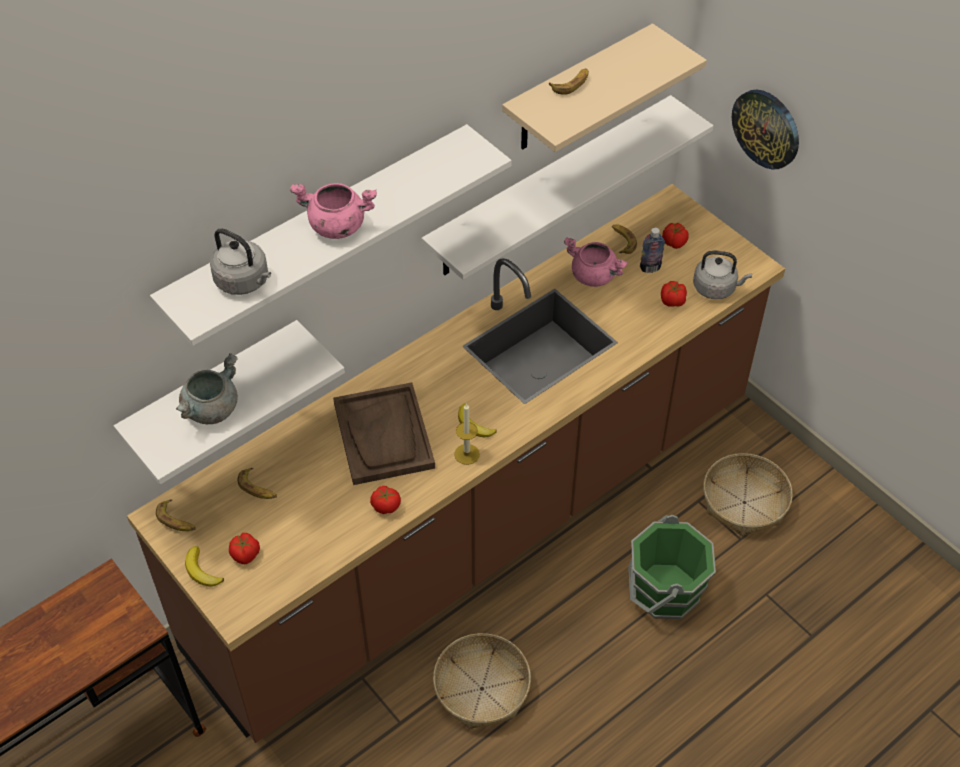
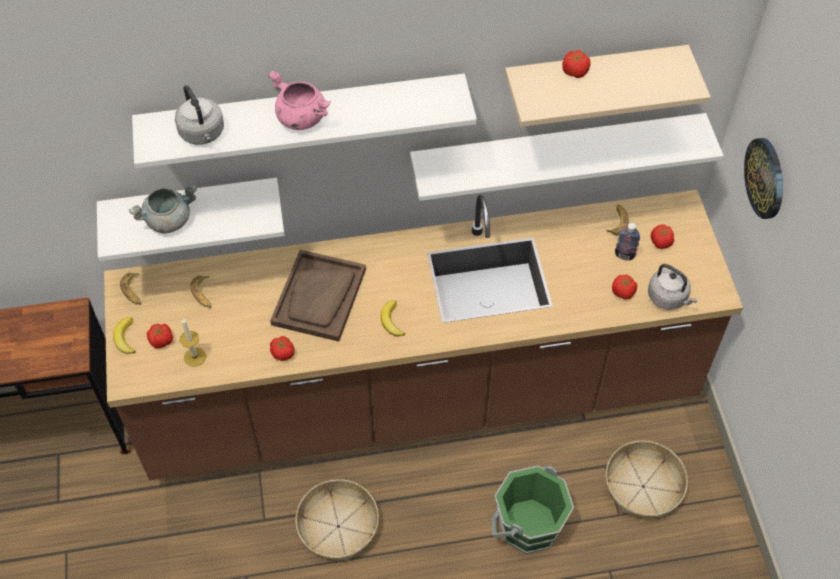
camera: 30 degrees right, 5 degrees up
candle [454,403,480,465] -> candle moved to [180,318,206,367]
banana [549,69,589,95] -> tomato [562,50,590,78]
pink cooking pot [564,238,628,287] -> none

